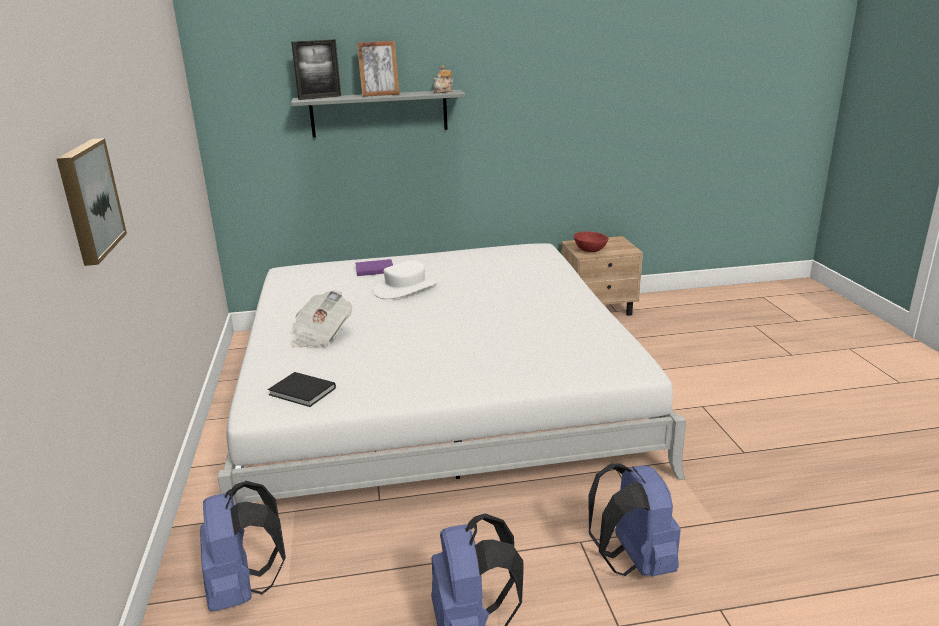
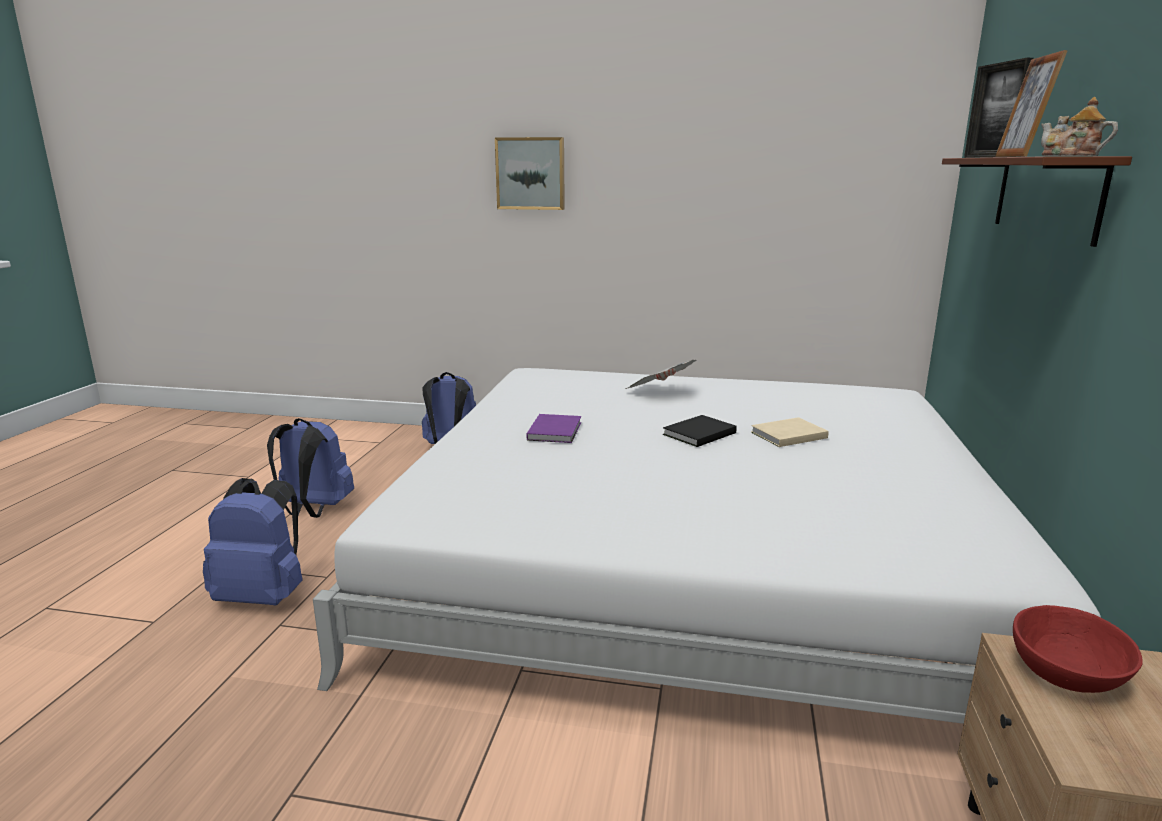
camera: 110 degrees right, 5 degrees down
black book [268,372,336,407] -> black book moved to [663,415,737,447]
grey shelf [291,90,466,138] -> brown shelf [942,156,1132,247]
purple book [355,259,393,276] -> purple book moved to [527,414,581,443]
white hat [374,260,437,299] -> beige book [751,417,829,447]

